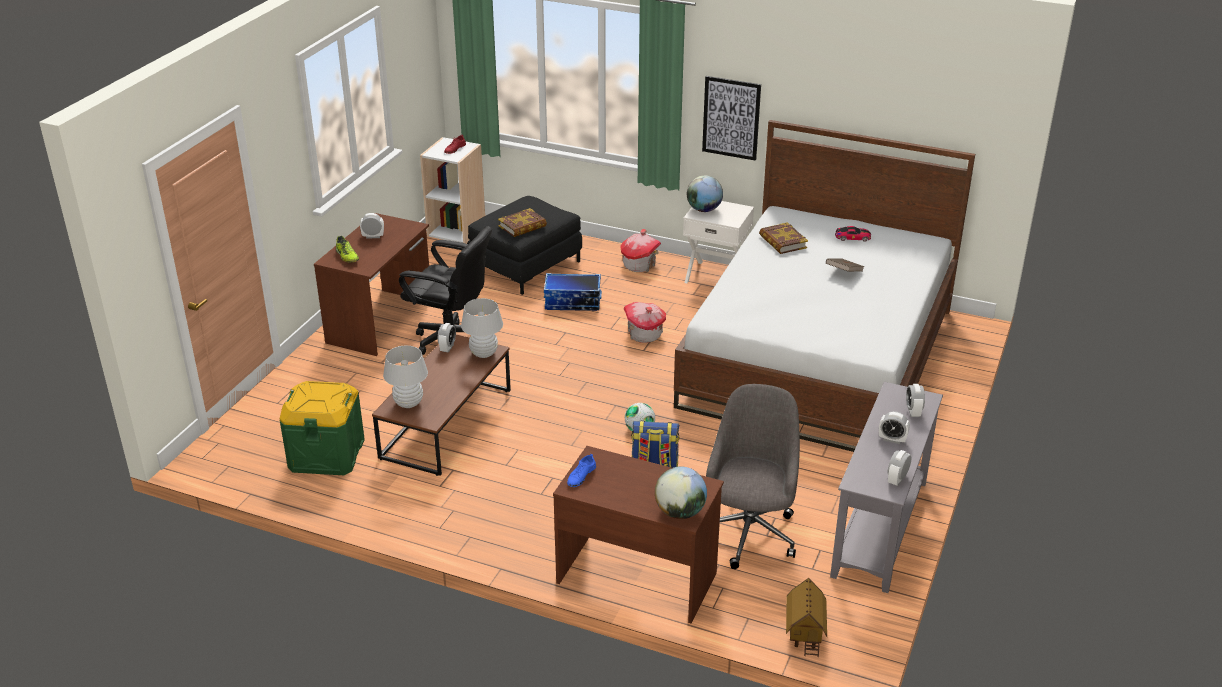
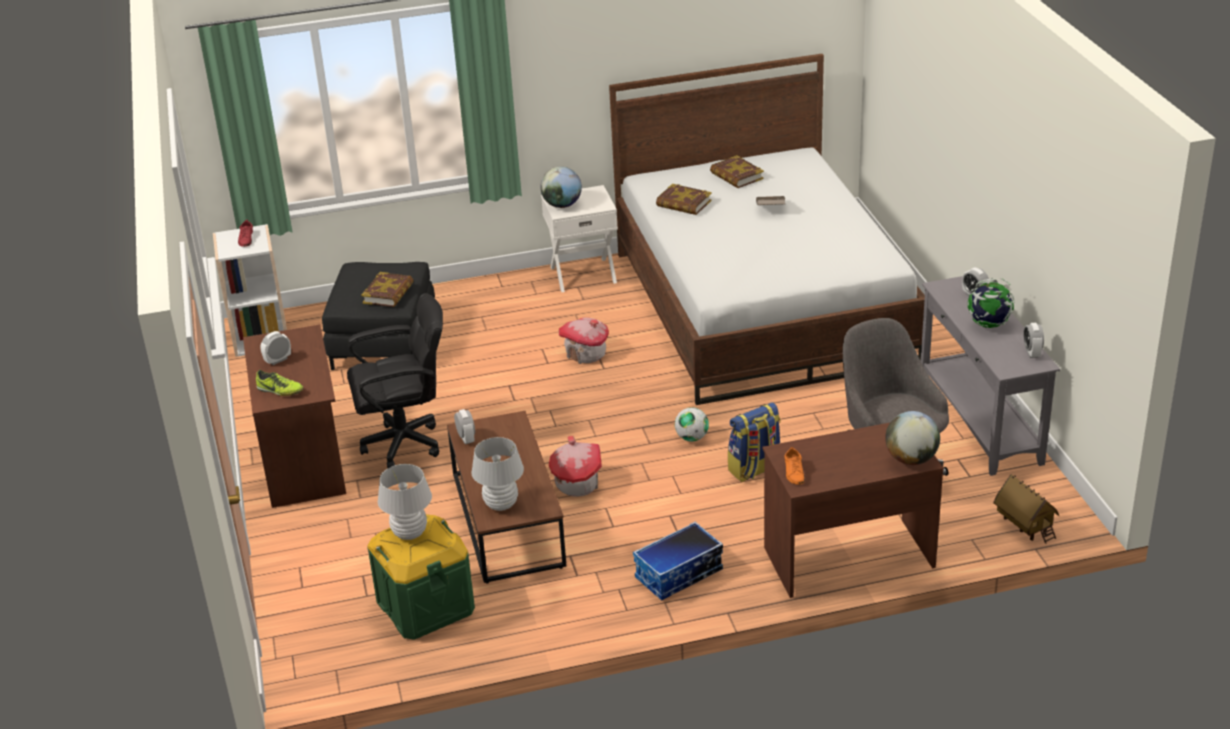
camera: 35 degrees left, 0 degrees up
white table lamp [461,298,503,358] -> white table lamp moved to [378,464,432,540]
storage box [544,273,602,311] -> storage box moved to [633,522,723,600]
blue shoe [567,454,596,487] -> orange shoe [784,447,805,485]
toy house [620,229,661,272] -> toy house moved to [549,436,602,497]
picture [702,76,761,161] -> none
toy car [835,226,871,242] -> book [710,155,764,188]
alarm clock [879,411,910,444] -> globe [968,278,1015,328]

